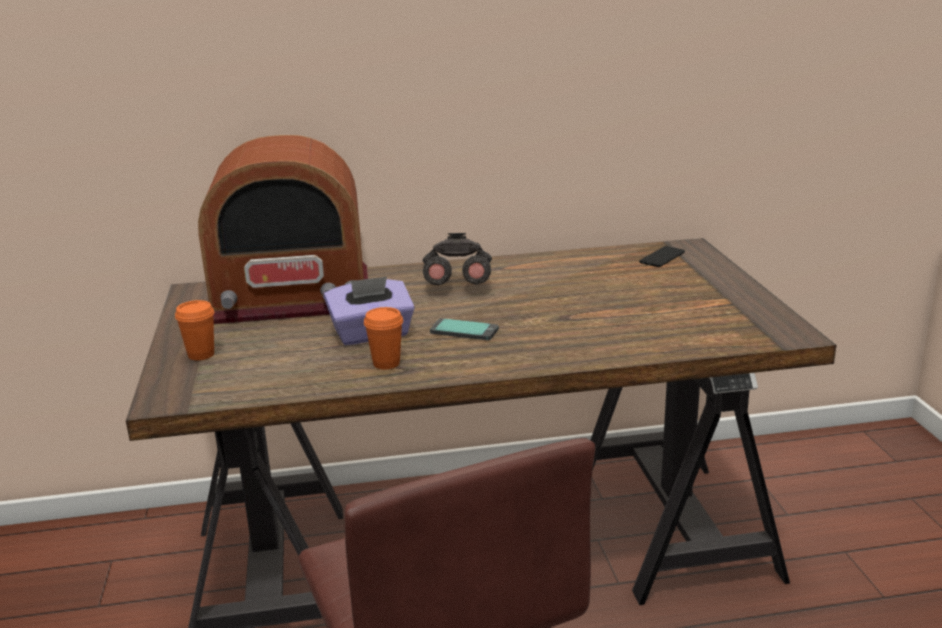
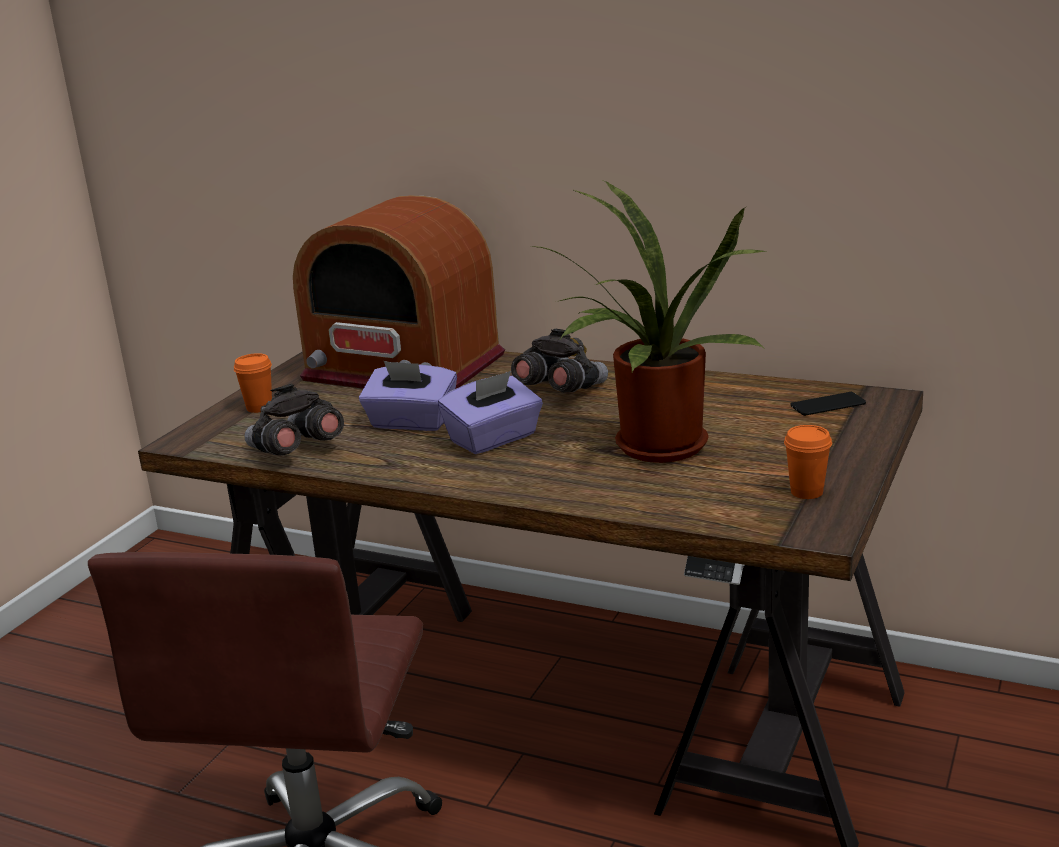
camera: 35 degrees right, 0 degrees up
orange cup [364,307,403,369] -> orange cup moved to [784,425,832,499]
phone [430,318,499,340] -> purple tissue box [438,371,543,454]
none -> grey binoculars [245,384,344,455]
none -> potted plant [530,180,766,463]

